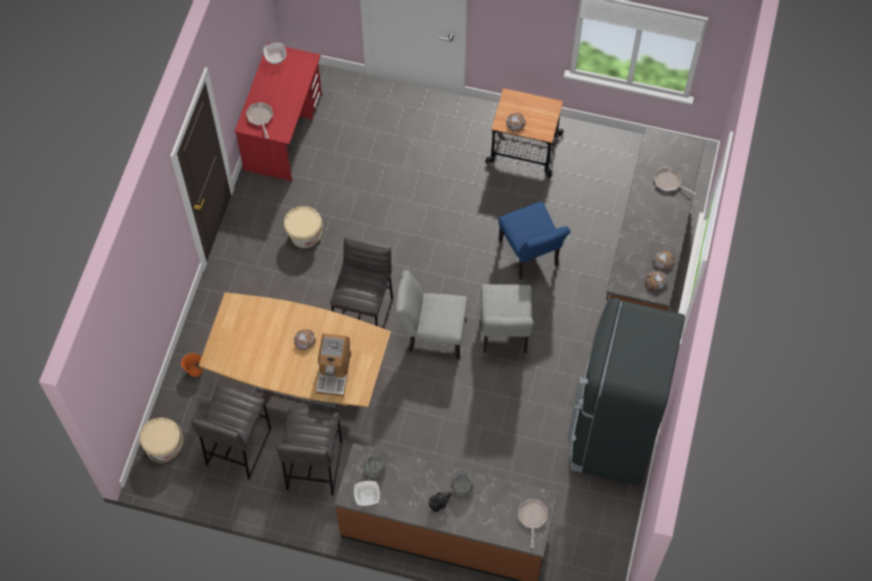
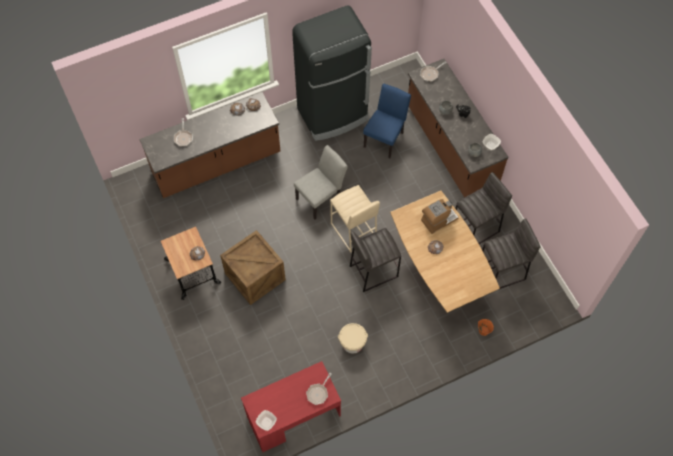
camera: 130 degrees left, 0 degrees up
beige bucket [139,418,183,463] -> none
grey chair [396,270,468,359] -> beige stool [330,185,380,252]
blue chair [498,201,570,280] -> blue chair moved to [363,83,411,158]
none -> crate [220,230,286,305]

